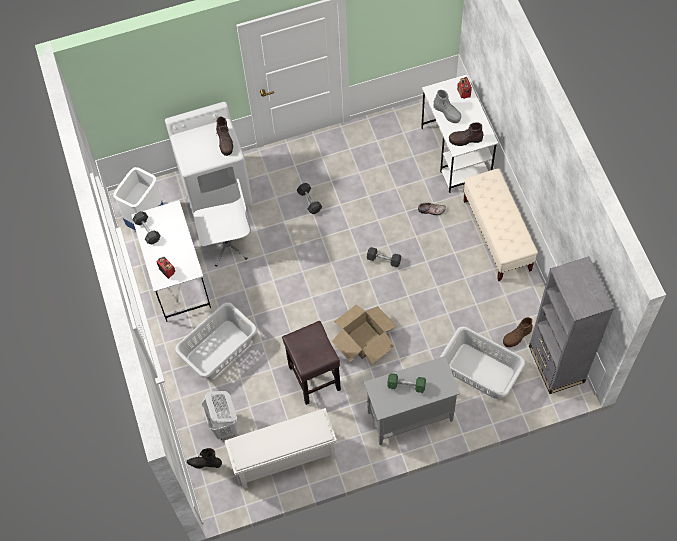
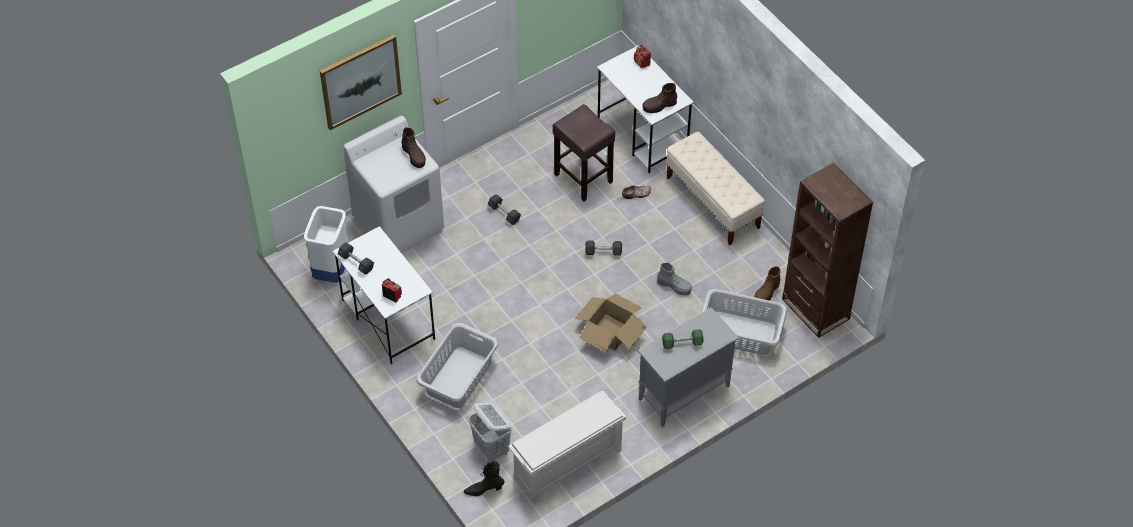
camera: 20 degrees left, 10 degrees down
white office chair [193,179,251,267] -> none
brown stool [282,321,341,405] -> brown stool moved to [553,104,615,201]
grey boot [434,90,461,123] -> grey boot moved to [657,263,692,295]
grey bookcase [529,256,614,394] -> brown bookcase [782,163,873,338]
none -> picture [320,35,402,130]

